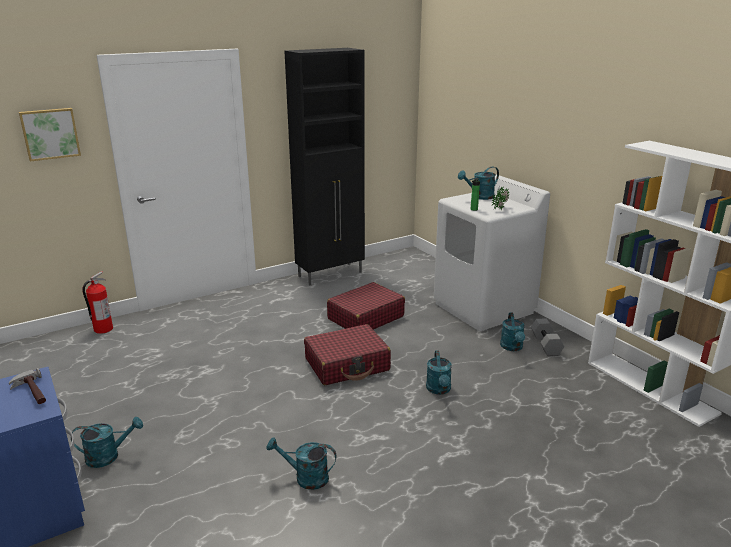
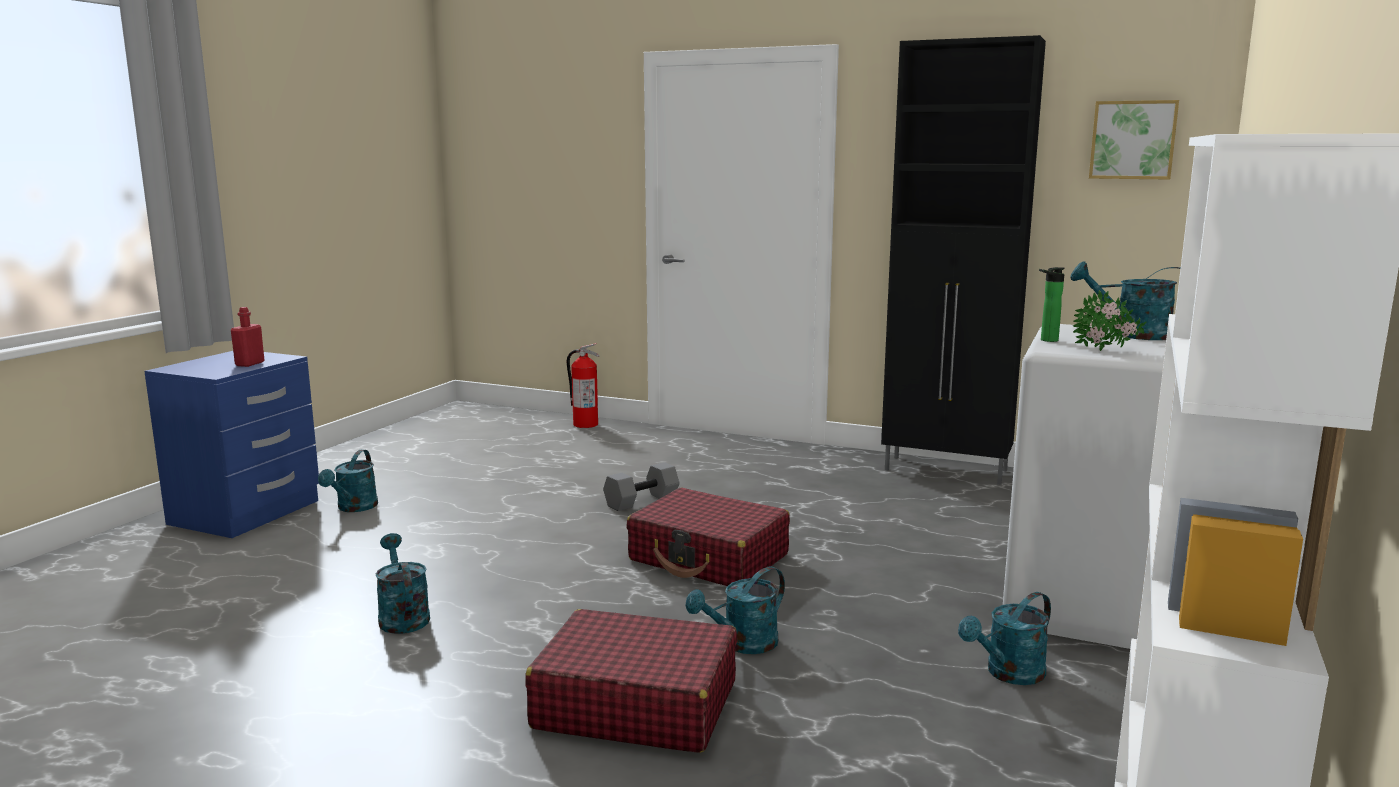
camera: 55 degrees right, 10 degrees down
hammer [9,368,46,404] -> red bottle [231,307,264,367]
picture [19,108,81,161] -> picture moved to [1089,100,1179,180]
turquoise watering can [71,417,143,468] -> turquoise watering can turned 60 degrees clockwise [318,450,378,512]
red suitcase [327,282,405,330] -> red suitcase moved to [525,609,737,753]
grey dumbbell [531,319,564,356] -> grey dumbbell moved to [603,462,680,511]

